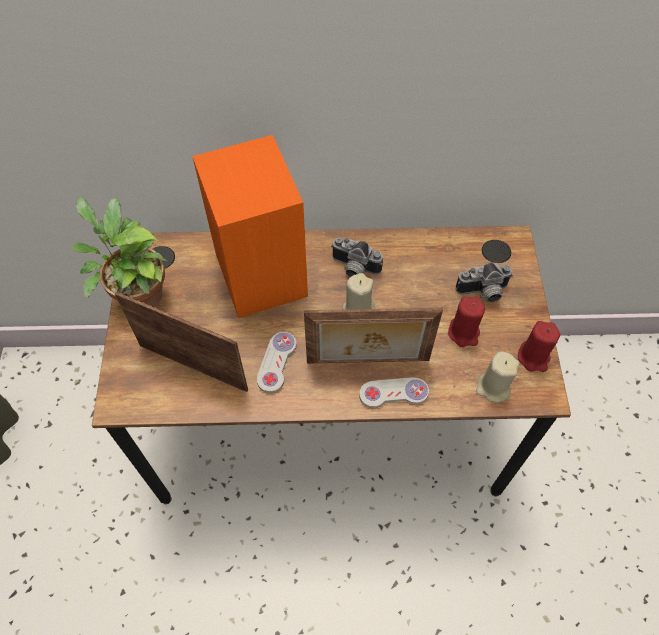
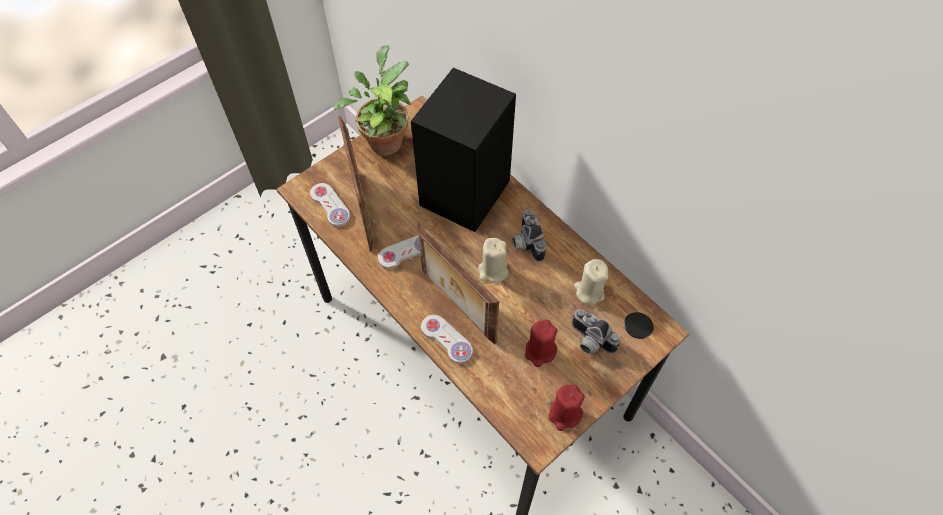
camera: 50 degrees right, 0 degrees up
orange speaker [192,135,308,318] -> black speaker [411,68,516,232]
beige candle [476,352,520,403] -> beige candle moved to [574,259,608,305]
none -> white game controller [310,183,350,227]

